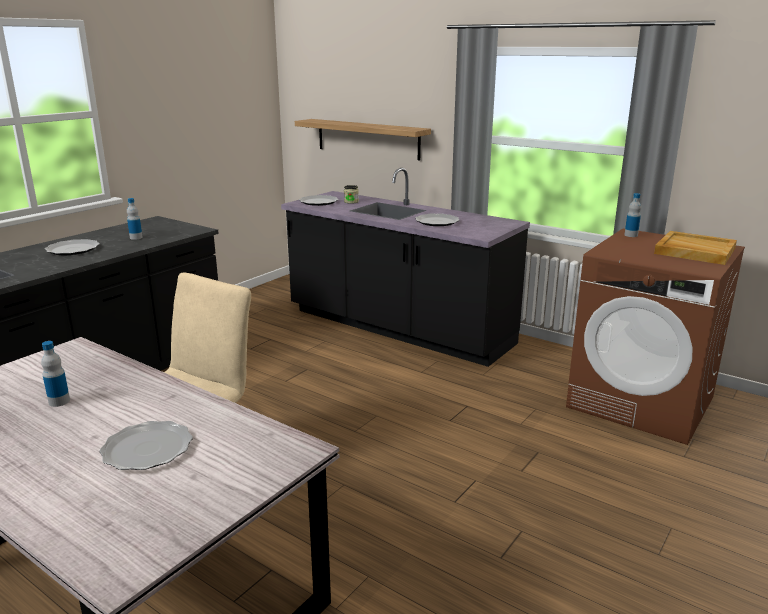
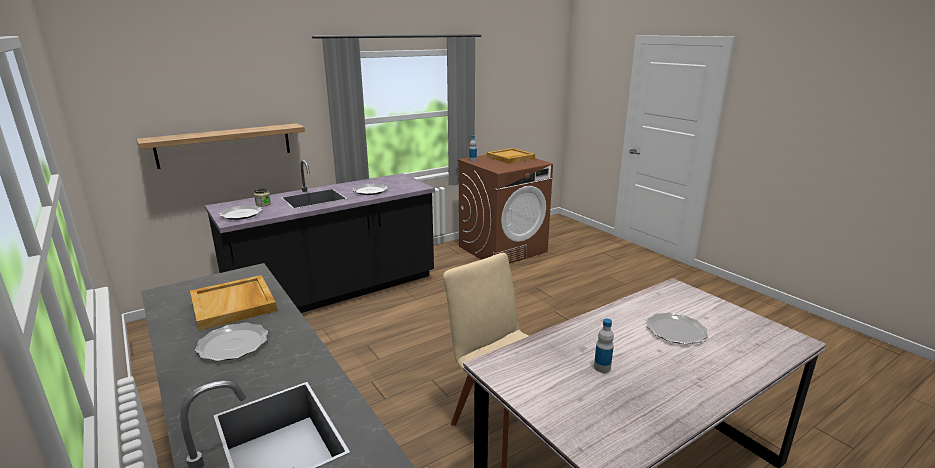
camera: 70 degrees left, 0 degrees up
bottle [127,198,143,240] -> beige tray [190,275,277,331]

